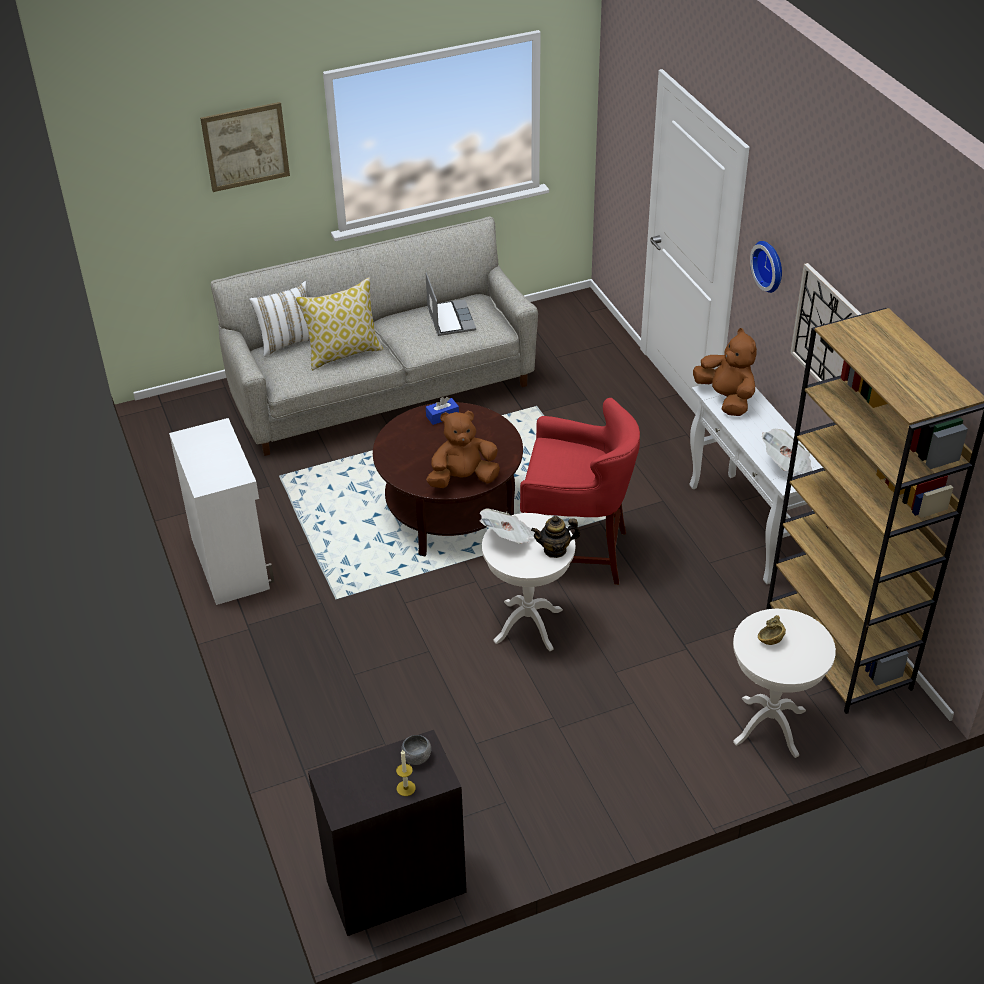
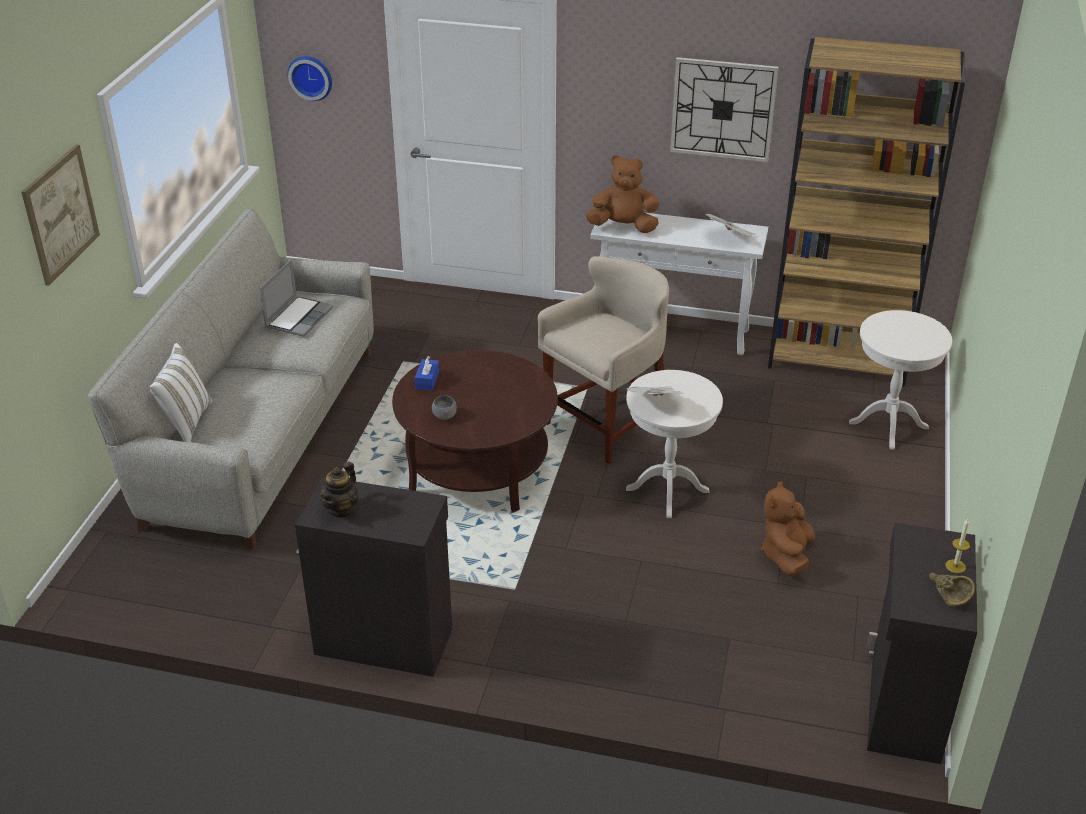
camera: 55 degrees left, 5 degrees down
white cabinet [169,418,274,605] -> black cabinet [295,476,452,677]
pillow [296,277,384,370] -> none
grey bowl [401,735,431,765] -> grey bowl moved to [432,395,457,420]
laptop [426,273,476,336] -> laptop turned 90 degrees clockwise [260,259,334,337]
brown plush toy [426,410,500,488] -> brown plush toy moved to [761,481,815,576]
red stool [520,398,640,585] -> beige stool [538,256,669,464]
teapot [531,516,580,558] -> teapot moved to [320,461,358,519]
wall clock [750,241,782,293] -> wall clock moved to [288,56,332,101]
brown bowl [758,615,786,645] -> brown bowl moved to [929,573,975,607]

